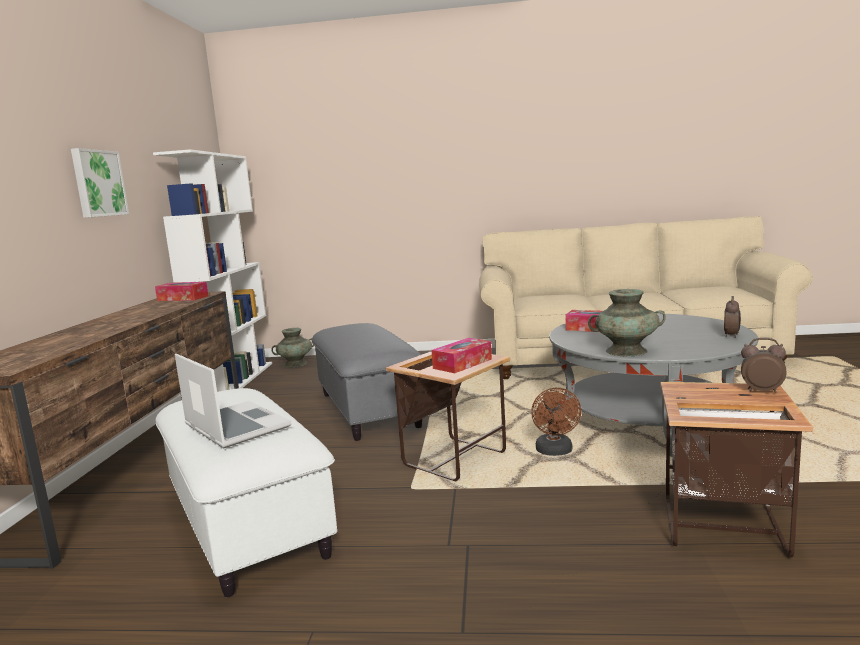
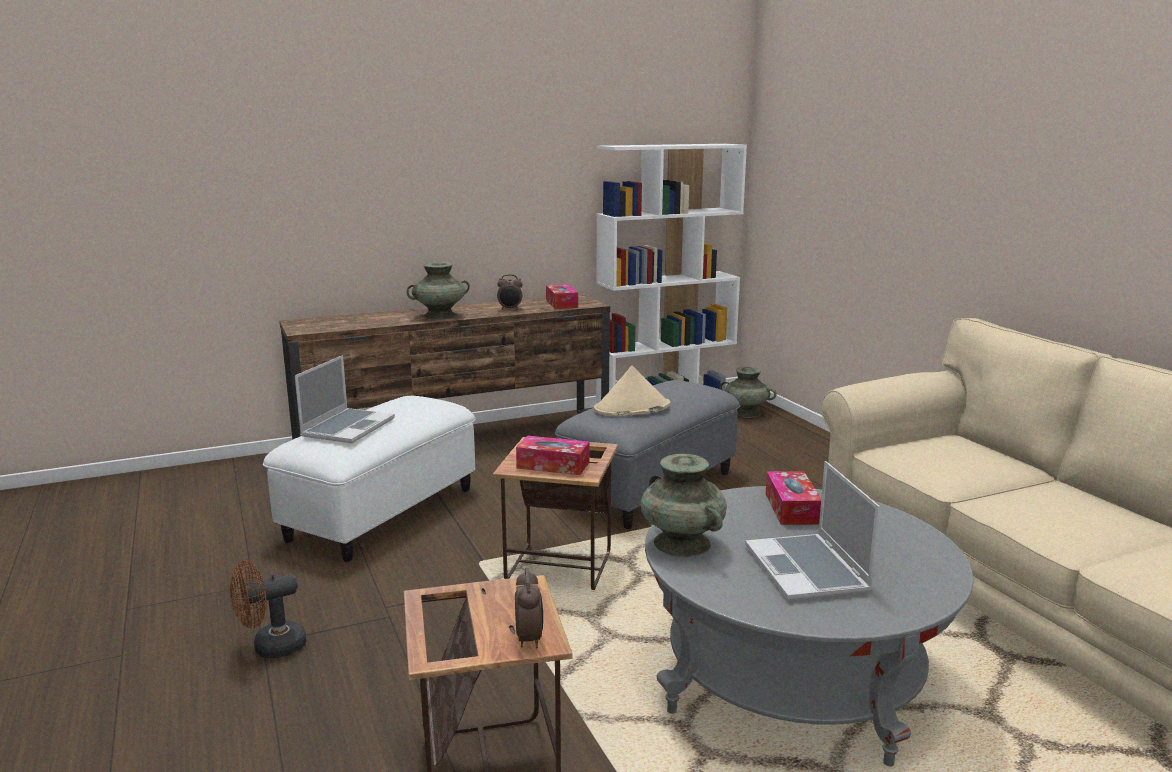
camera: 60 degrees right, 5 degrees up
picture [71,148,129,218] -> none
brown fan [531,388,581,456] -> brown fan moved to [230,561,307,658]
alarm clock [724,296,741,338] -> alarm clock moved to [497,274,523,310]
none -> turquoise vase [406,262,470,320]
none -> beige hat [594,366,670,416]
none -> laptop [745,461,880,601]

